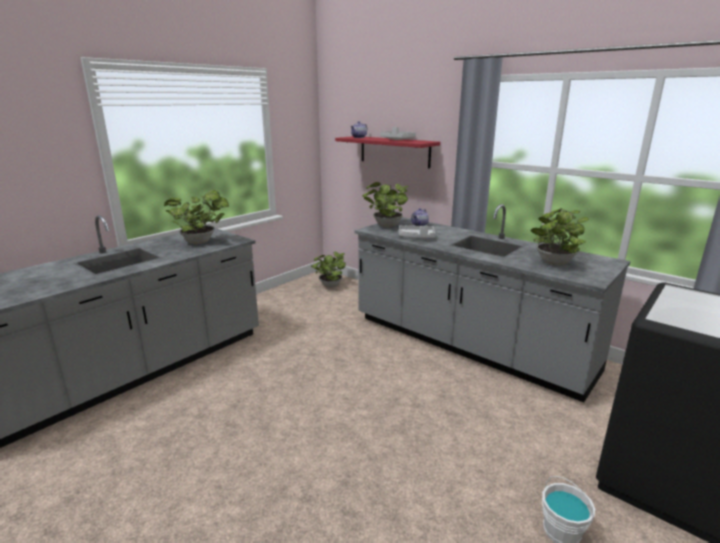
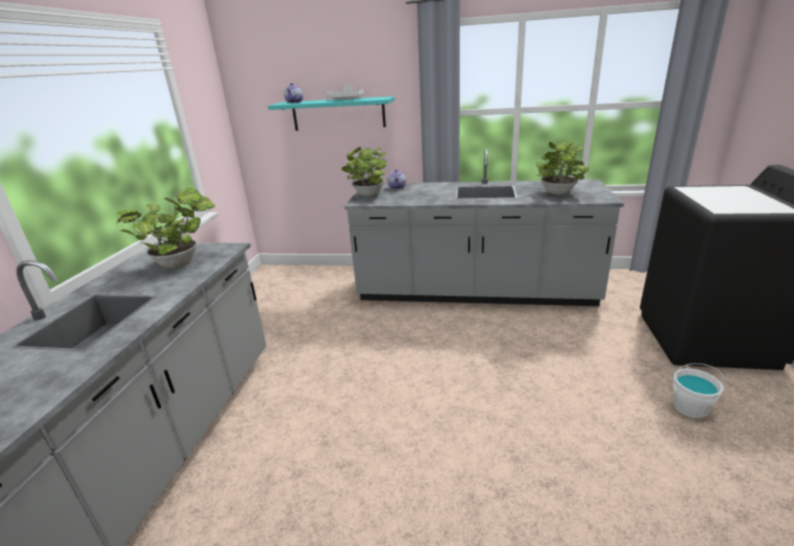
camera: 30 degrees left, 5 degrees up
potted plant [311,251,346,288] -> none
red shelf [335,136,440,169] -> turquoise shelf [268,96,395,131]
grey tray [399,225,435,238] -> none

